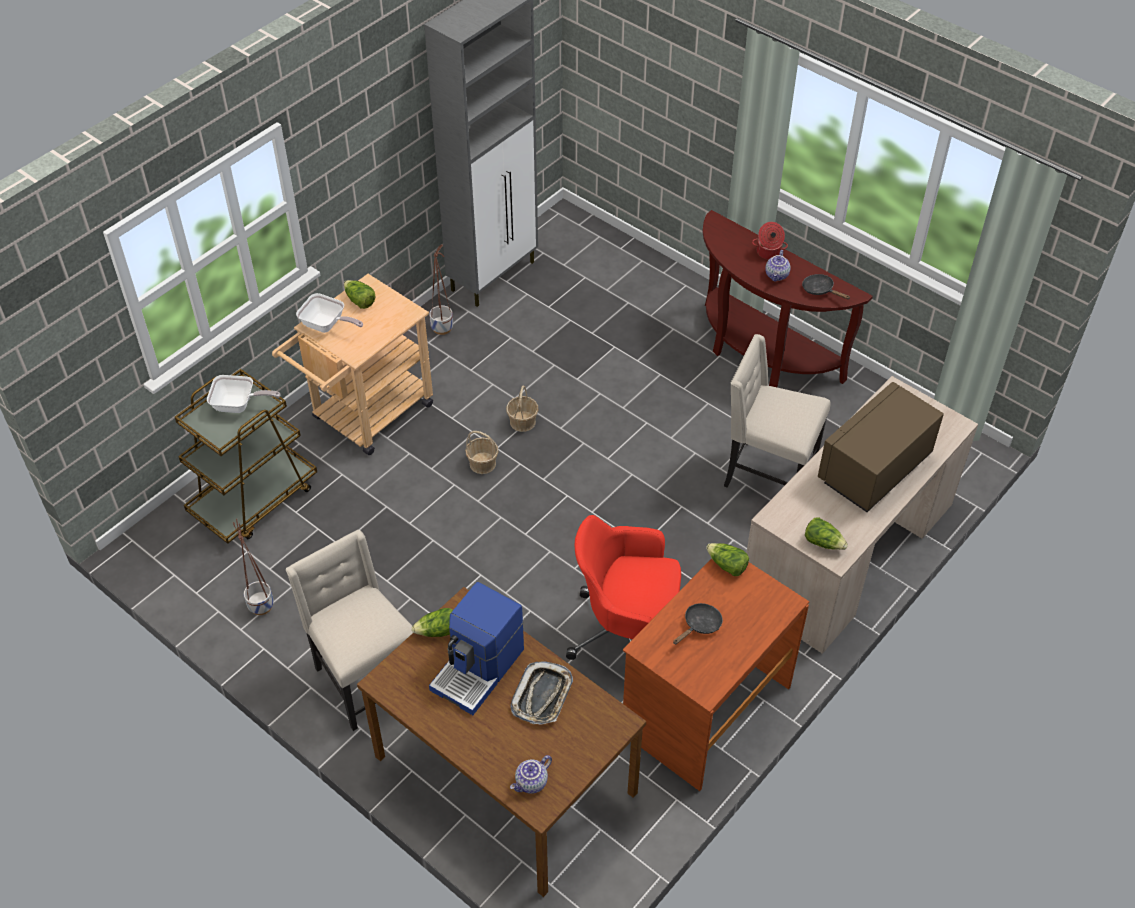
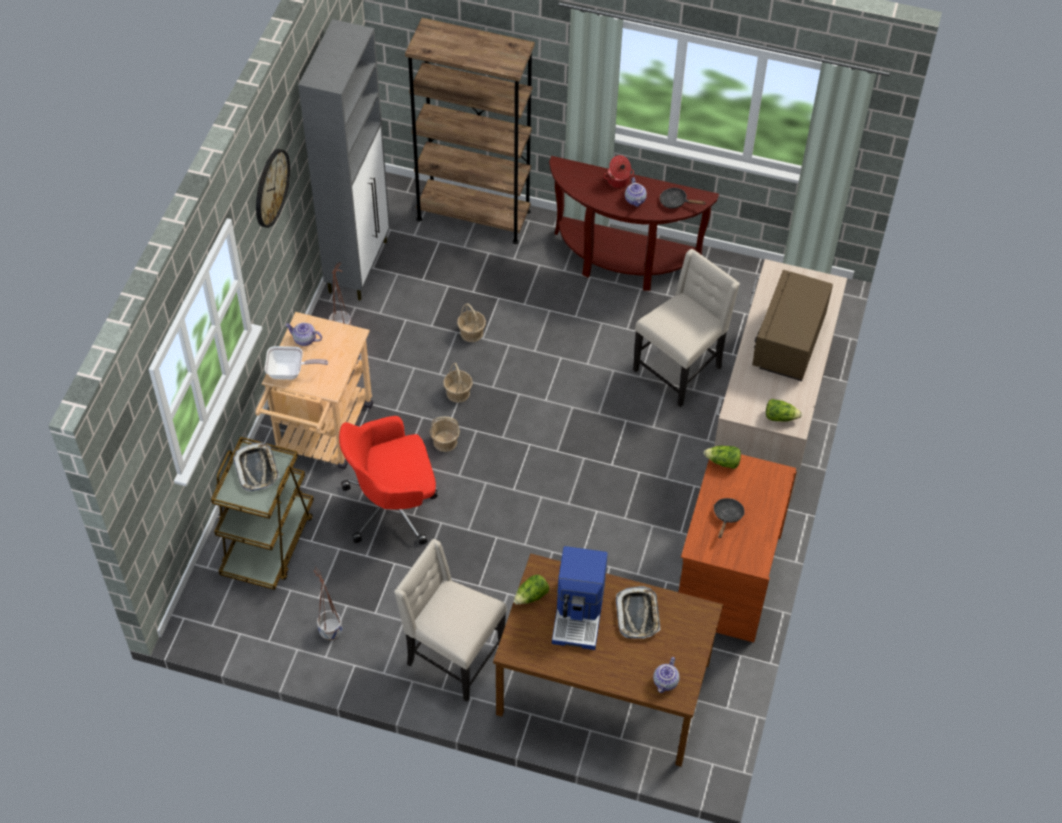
camera: 25 degrees left, 5 degrees up
frying pan [207,375,281,413] -> tray [233,443,280,492]
lettuce [344,280,376,309] -> teapot [285,322,322,346]
red office chair [566,515,681,660] -> red office chair moved to [339,416,438,545]
beige chair [724,334,831,488] -> beige chair turned 135 degrees clockwise [633,249,740,407]
none -> wall clock [256,149,290,228]
none -> brown bookcase [405,18,535,244]
none -> basket [457,303,486,342]

